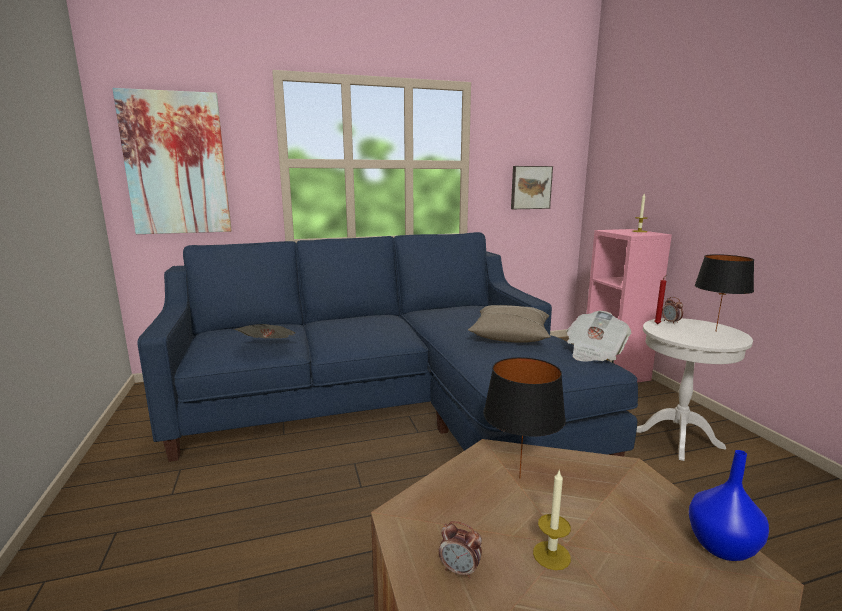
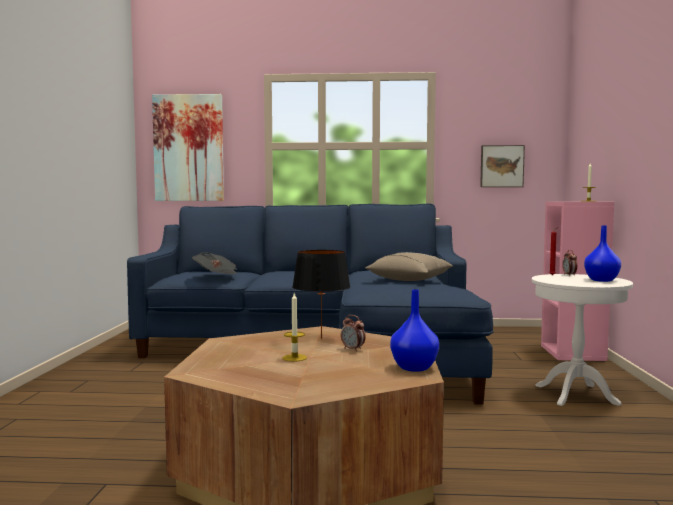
camera: 20 degrees right, 10 degrees down
alarm clock [439,521,482,579] -> alarm clock moved to [341,315,366,352]
newspaper [566,311,631,361] -> none
black table lamp [695,254,754,332] -> blue vase [584,226,621,282]

